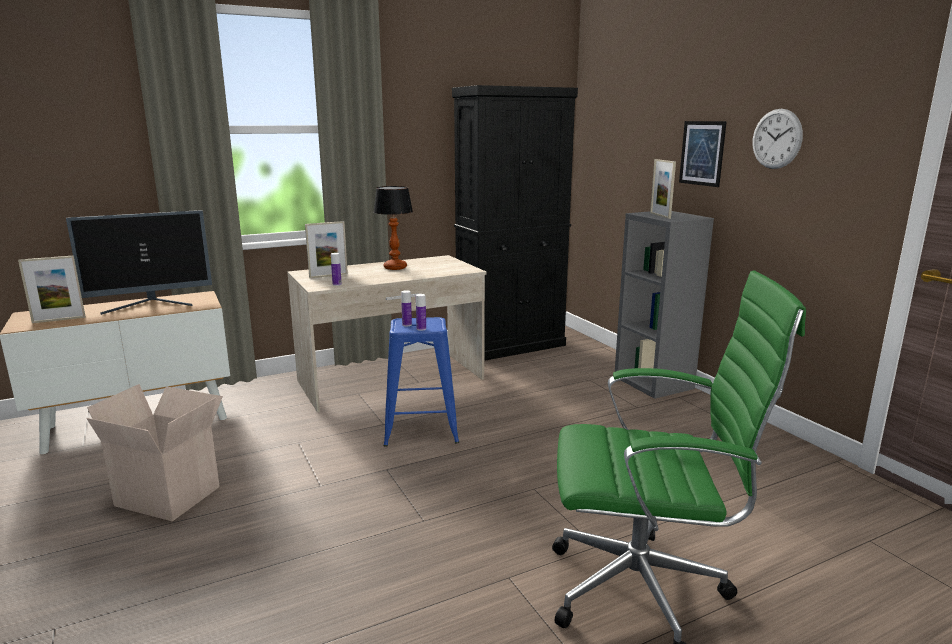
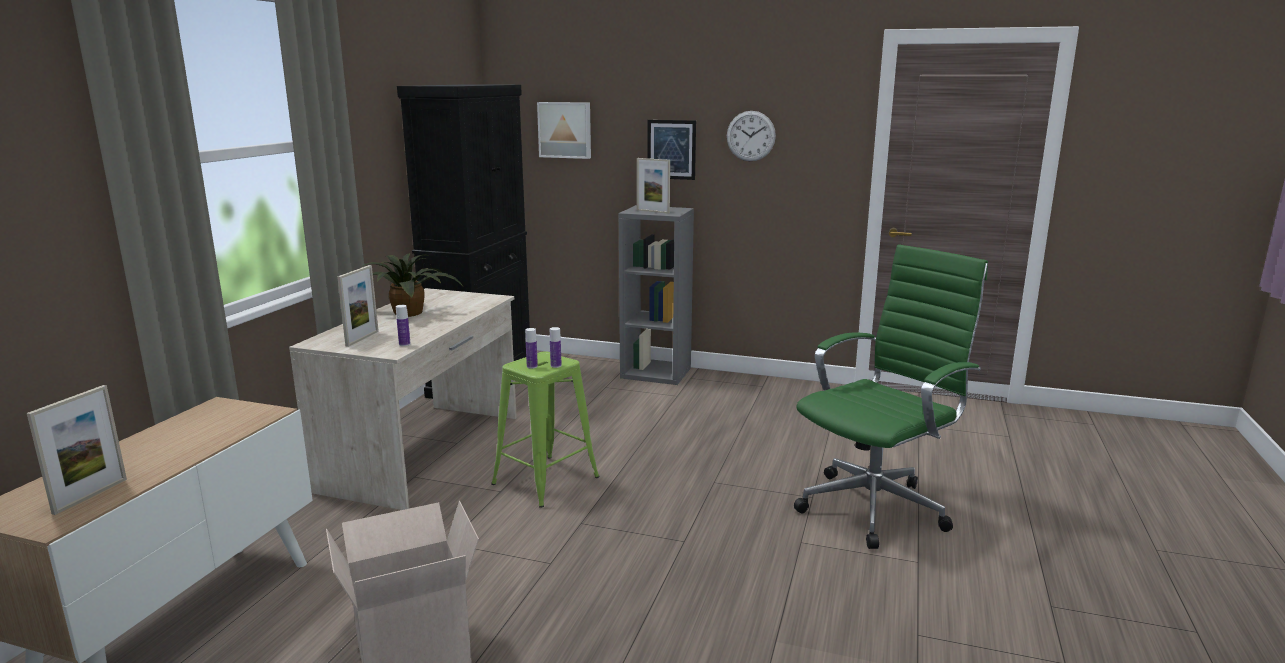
camera: 45 degrees left, 0 degrees up
monitor [66,210,212,315] -> none
table lamp [374,186,413,270] -> potted plant [361,253,463,317]
blue stool [384,317,459,447] -> green stool [491,352,600,508]
none -> picture [537,102,591,159]

